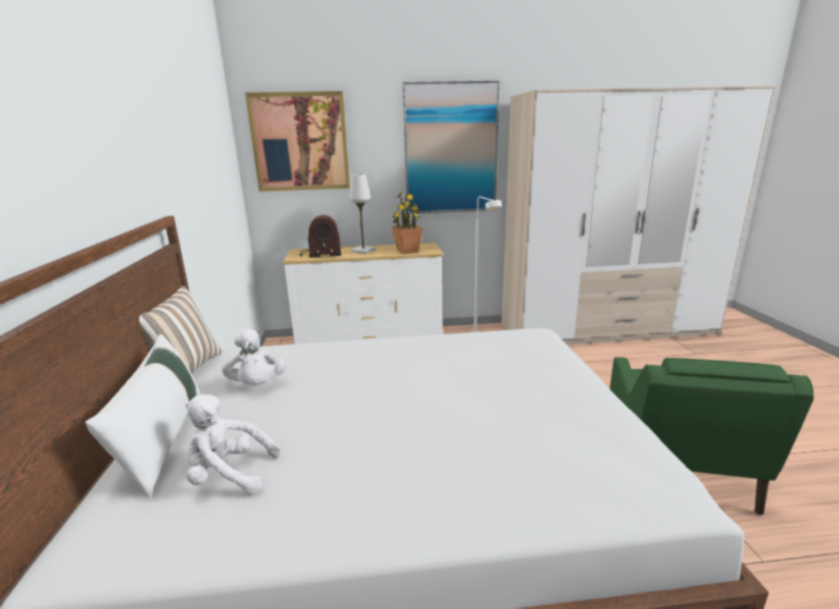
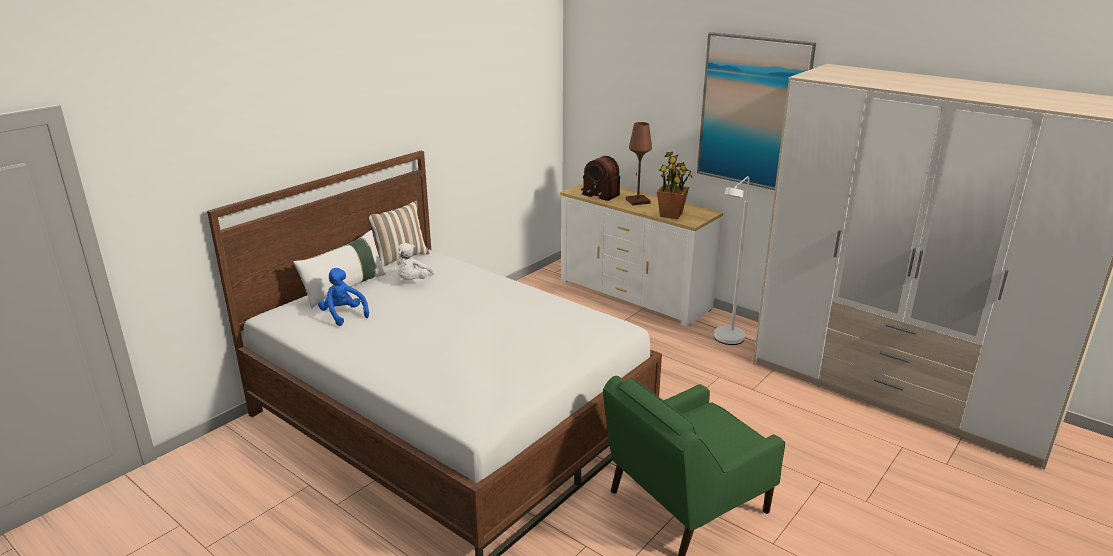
camera: 45 degrees right, 5 degrees up
white plush toy [185,394,280,494] -> blue plush toy [318,268,369,326]
picture [245,91,350,192] -> none
white table lamp [349,174,376,254] -> brown table lamp [626,122,652,205]

